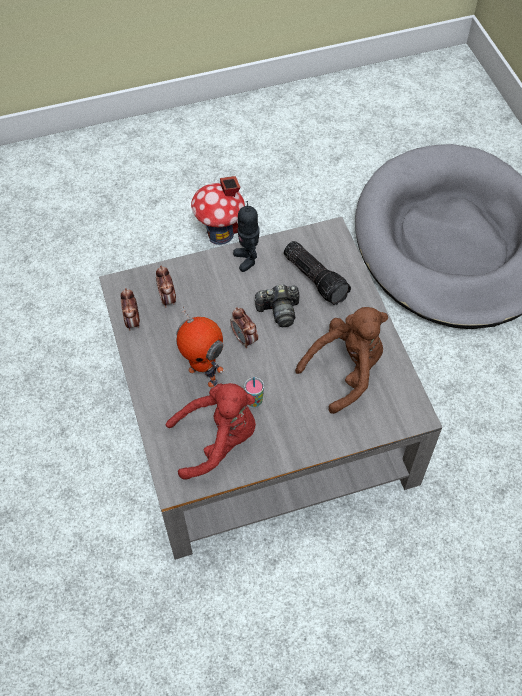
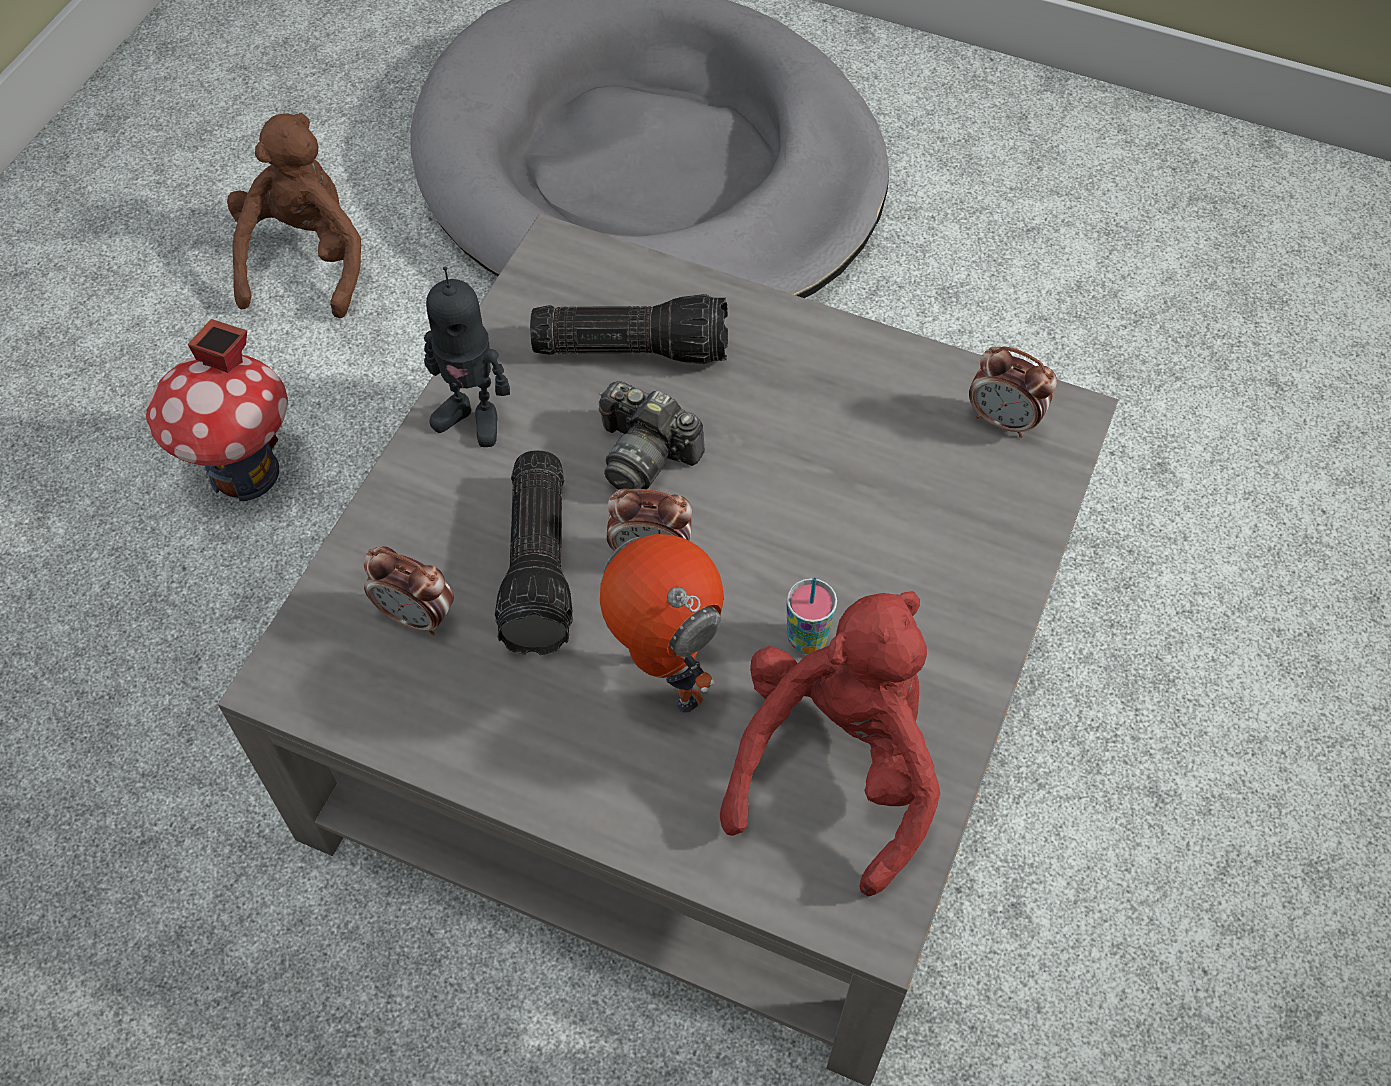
camera: 50 degrees left, 0 degrees up
alarm clock [121,288,140,330] -> alarm clock moved to [969,346,1057,438]
toy robot [176,307,225,387] -> toy robot turned 120 degrees counterclockwise [600,534,723,712]
camera [254,284,300,327] -> camera turned 90 degrees clockwise [599,381,705,489]
brown plush toy [295,307,388,414] -> brown plush toy moved to [227,113,361,318]
none -> flashlight [495,450,573,655]

